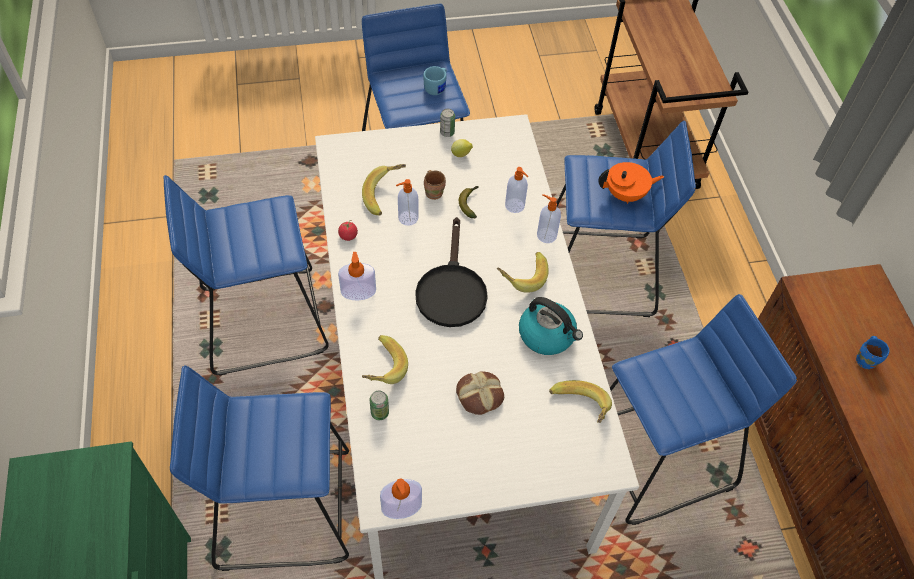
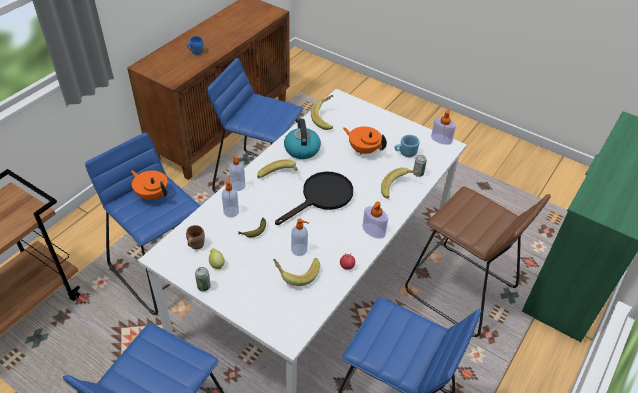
camera: 135 degrees left, 10 degrees down
blue stool [170,365,349,571] -> brown stool [405,186,551,337]
blue mug [423,66,447,95] -> blue mug moved to [395,135,420,157]
brown mug [424,170,446,200] -> brown mug moved to [186,225,205,250]
bread [456,371,504,415] -> orange teapot [343,127,387,155]

